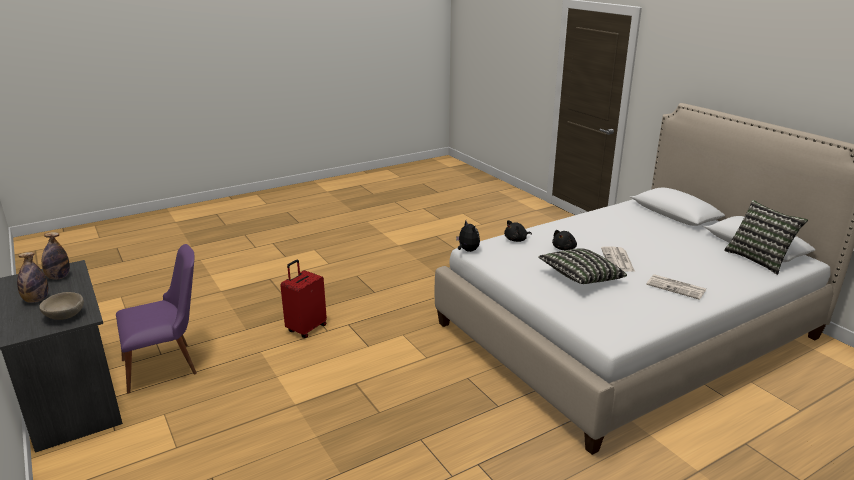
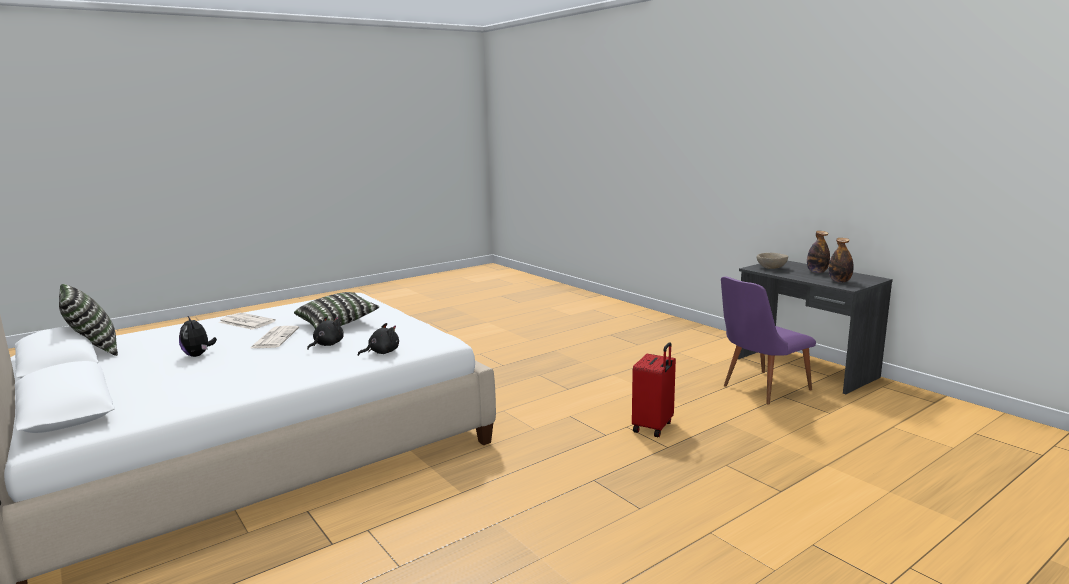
camera: 175 degrees right, 10 degrees down
plush toy [456,221,480,252] -> plush toy moved to [179,316,217,357]

